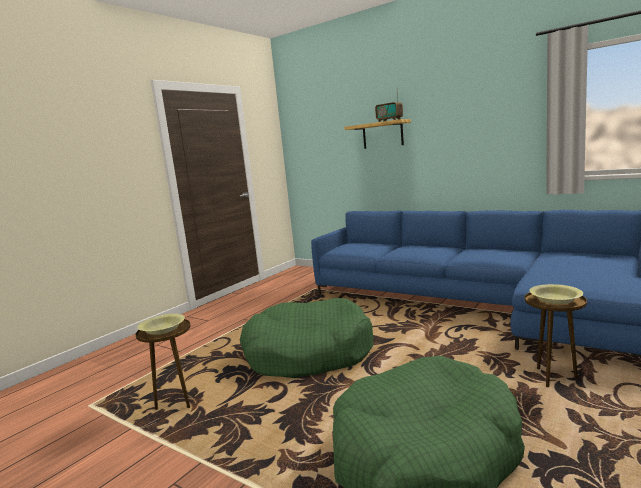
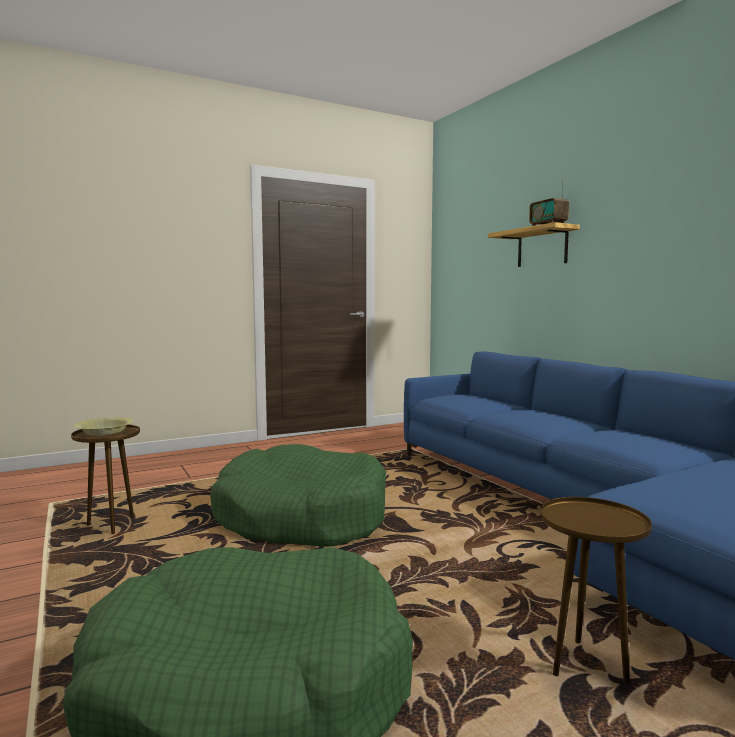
camera: 25 degrees right, 5 degrees down
yellow bowl [529,284,583,304] -> none

